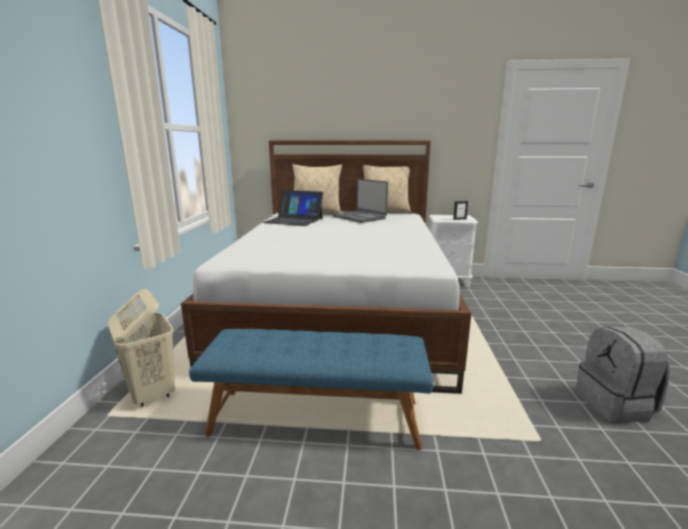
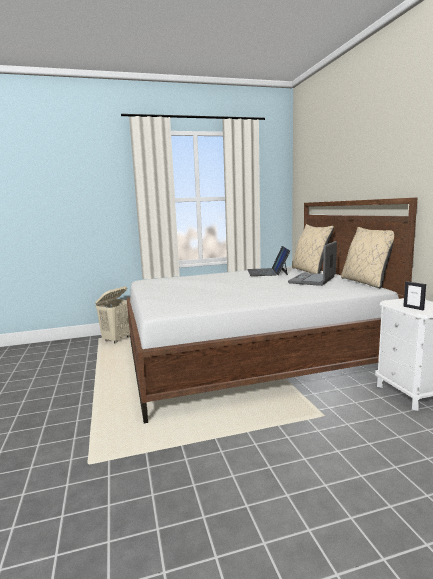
camera: 70 degrees right, 5 degrees down
blue bench [189,329,433,450] -> none
grey backpack [576,326,669,423] -> none

